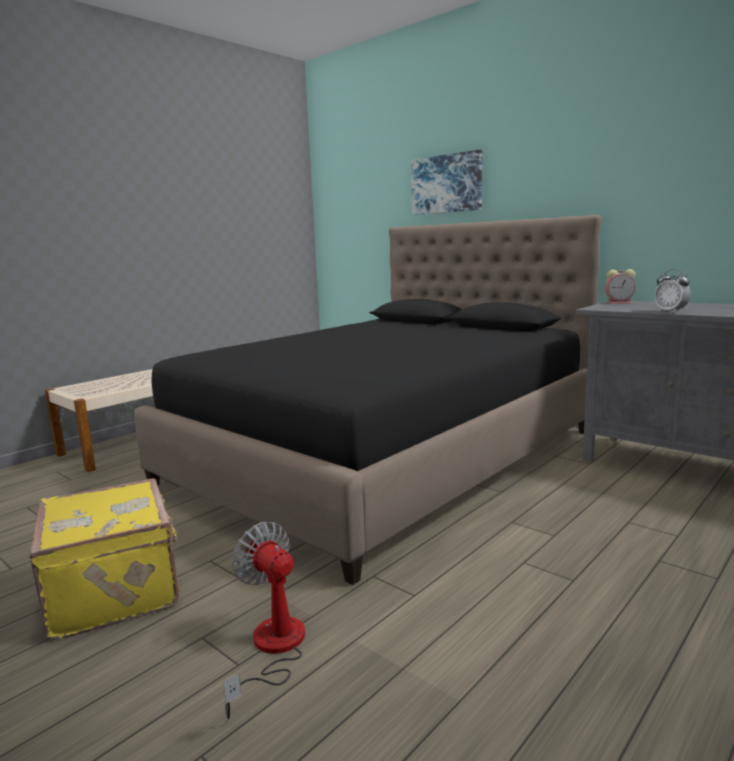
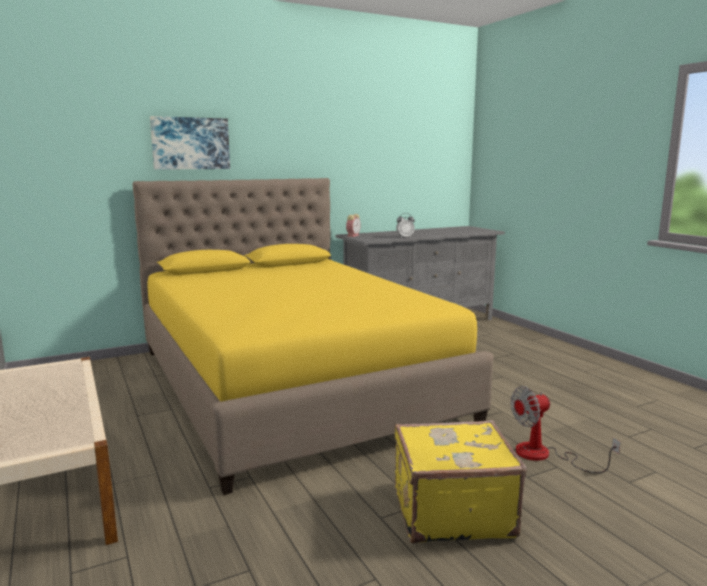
camera: 70 degrees left, 0 degrees up
black bed [134,215,601,585] -> yellow bed [133,178,493,495]

